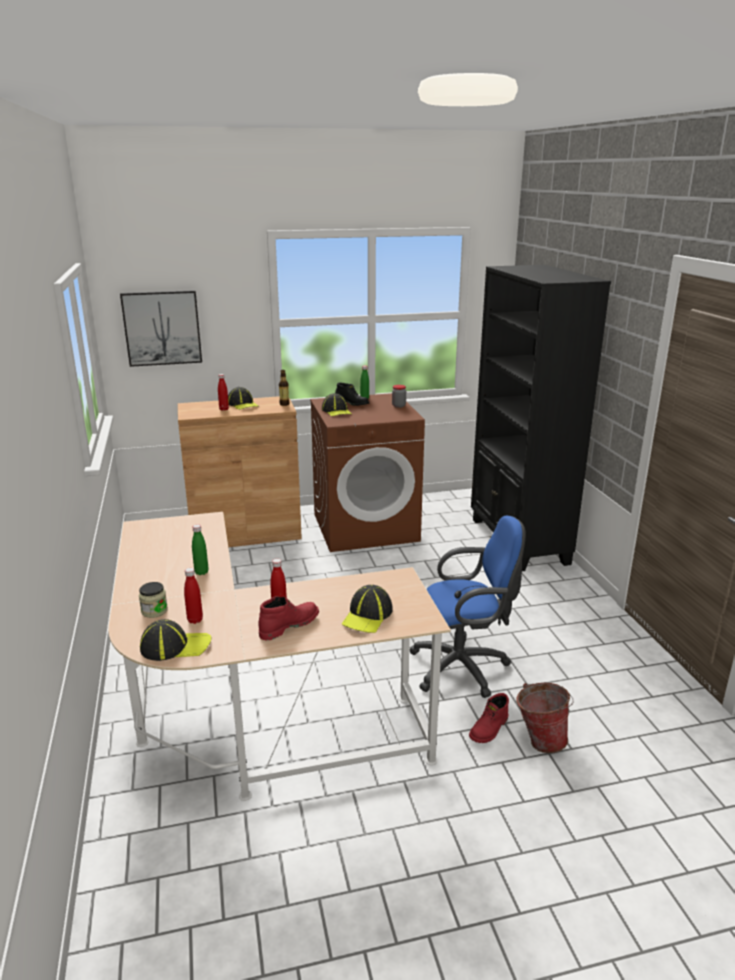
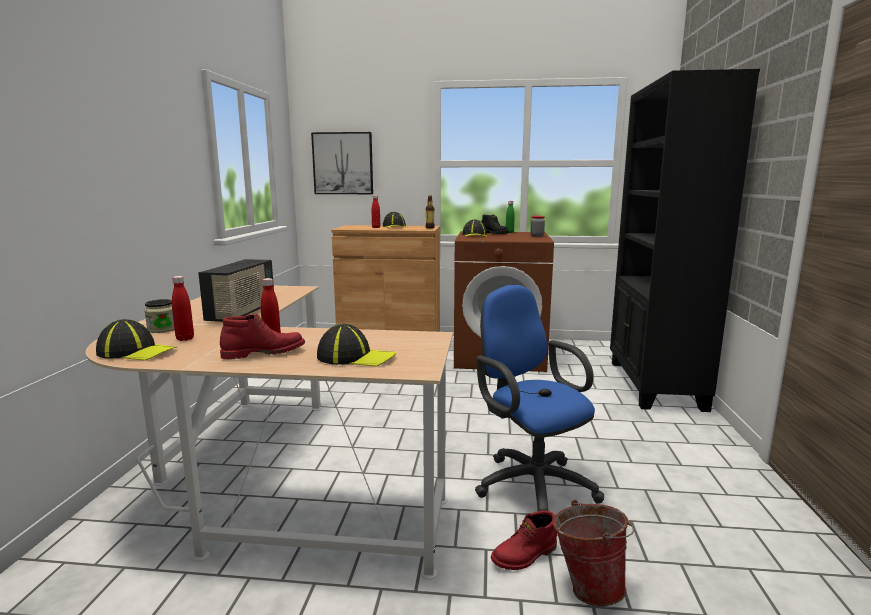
camera: 20 degrees right, 10 degrees down
green bottle [192,524,208,575] -> radio [198,259,274,322]
cap [342,585,393,633] -> cap turned 120 degrees counterclockwise [317,324,396,367]
blue office chair [409,516,526,698] -> blue office chair turned 135 degrees counterclockwise [475,285,604,511]

